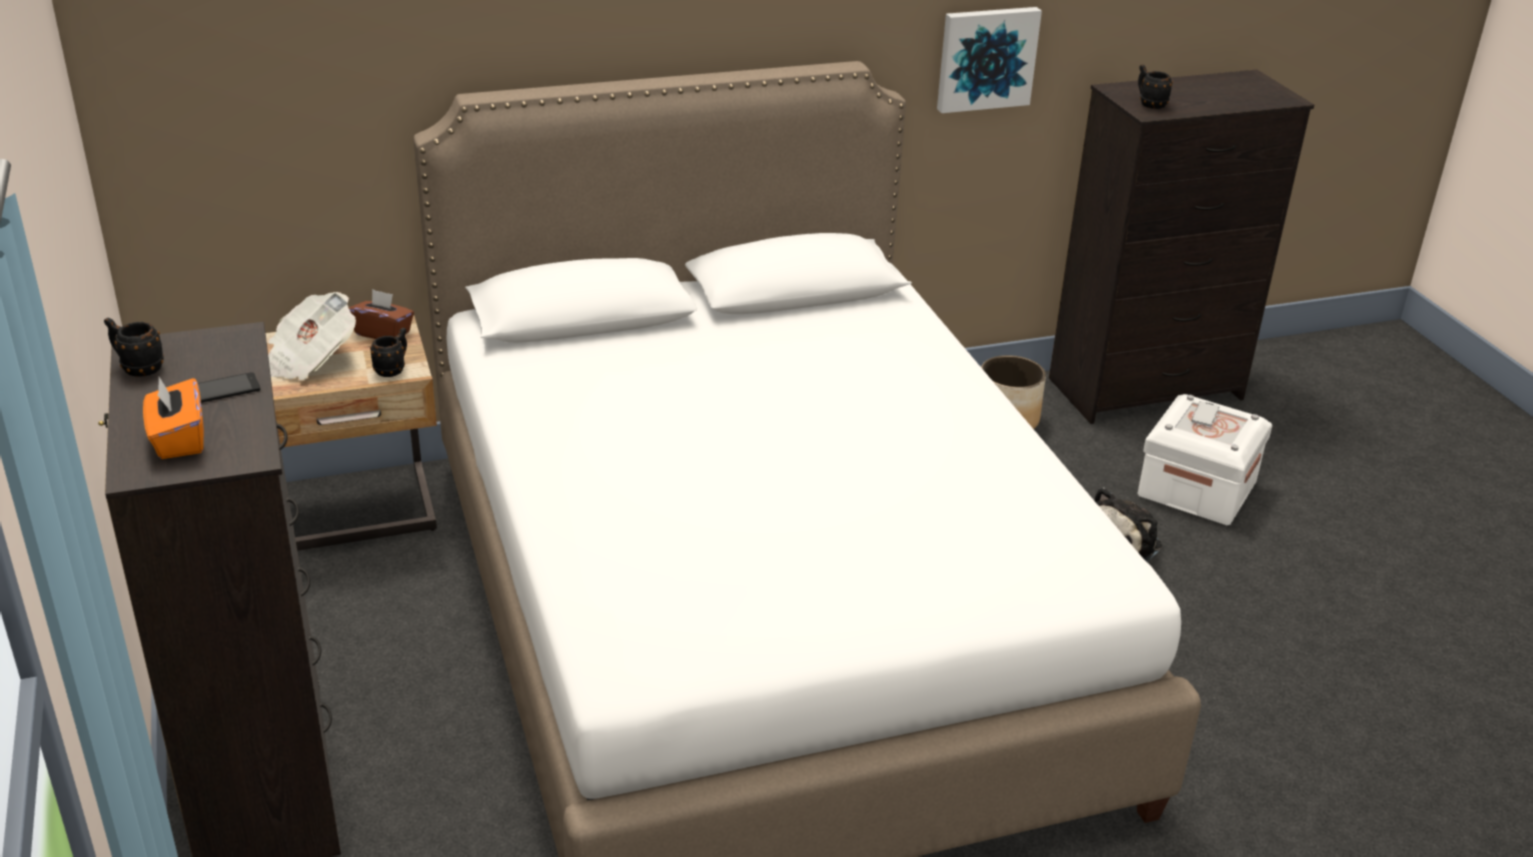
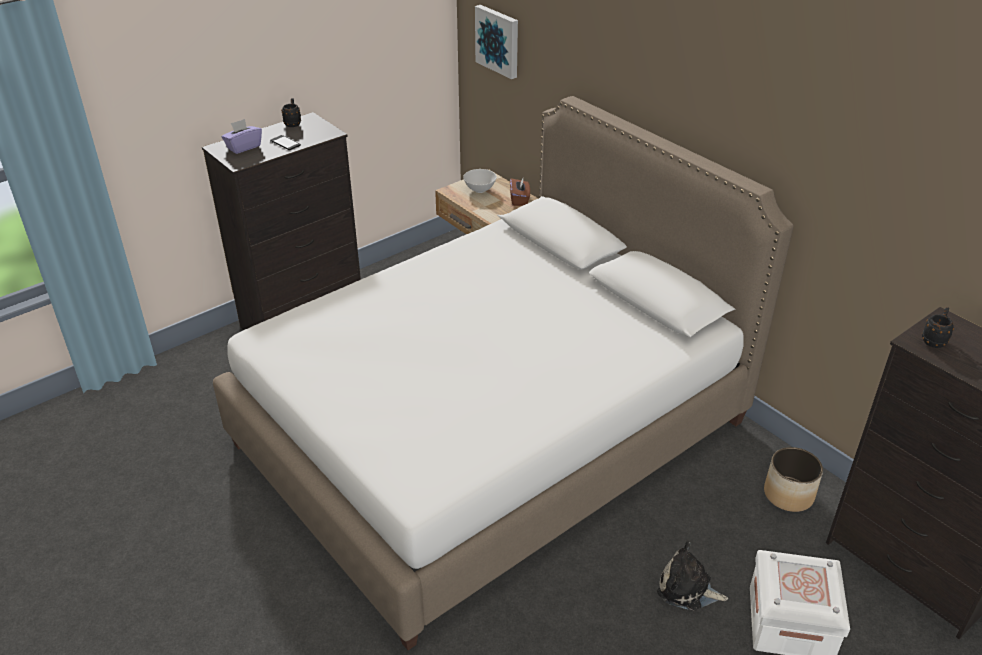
camera: 70 degrees right, 5 degrees up
orange tissue box [143,377,204,459] -> purple tissue box [221,119,262,154]
newspaper [268,292,356,380] -> white bowl [463,169,497,193]
black mug [370,328,407,377] -> none
picture [937,7,1042,113] -> picture moved to [475,5,518,79]
phone [1191,401,1220,427] -> none

